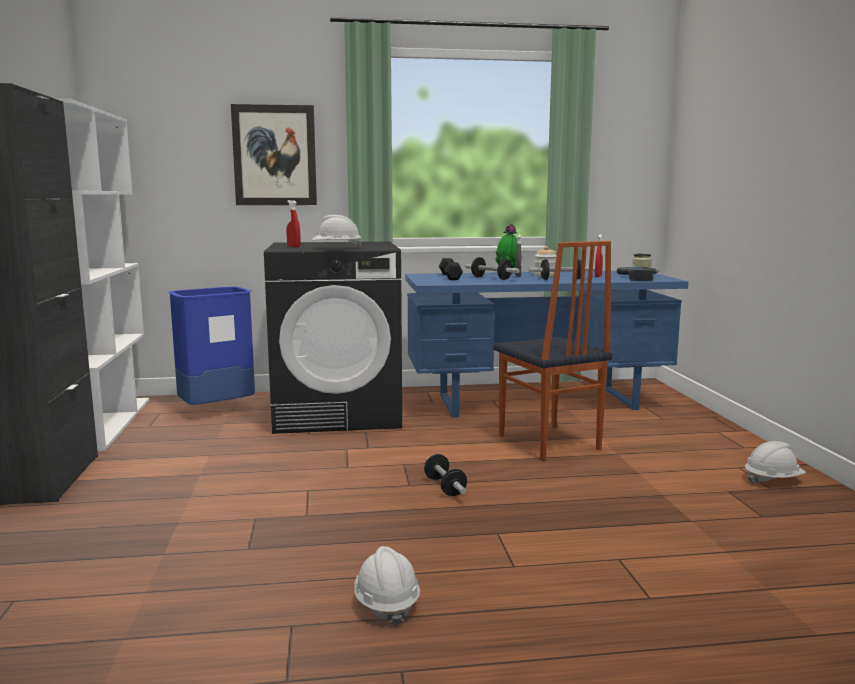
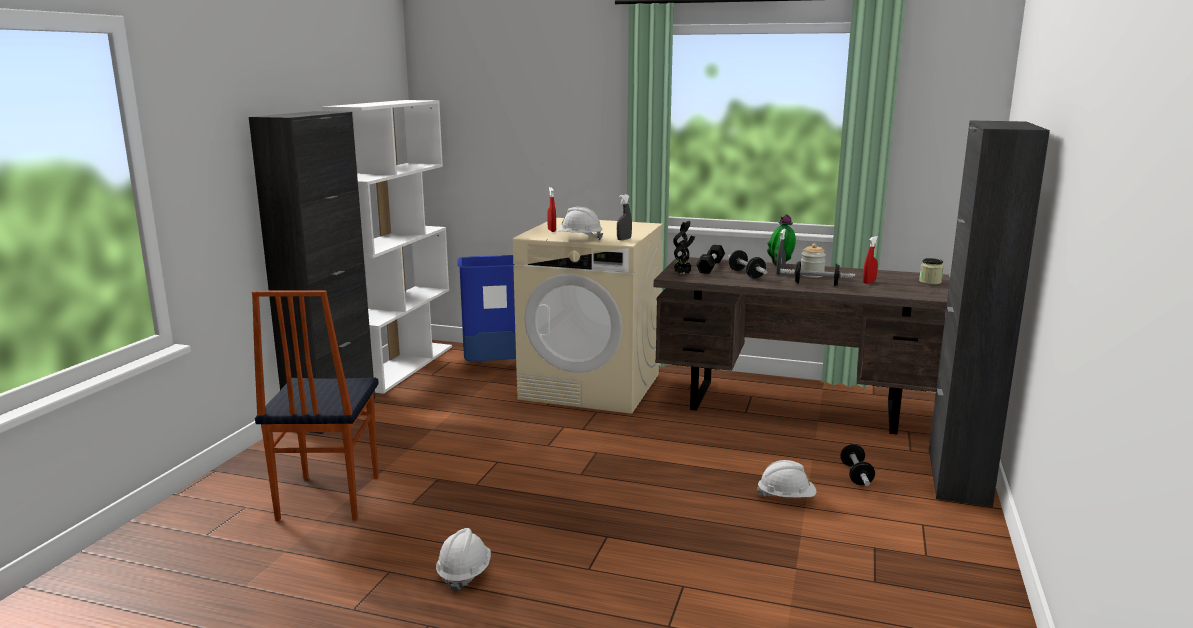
camera: 25 degrees right, 5 degrees up
picture [231,104,317,205] -> none
black washing machine [264,242,402,434] -> beige washing machine [513,218,663,414]
blue desk [405,271,689,418] -> brown desk [654,257,950,434]
dumbbell [424,454,467,496] -> dumbbell moved to [840,444,875,486]
chair [493,241,612,461] -> chair moved to [252,290,379,521]
power drill [617,267,660,281] -> none
white hard hat [745,441,806,484] -> white hard hat moved to [757,460,816,497]
none -> grey spray bottle [617,194,632,240]
none -> potted plant [673,221,695,275]
none -> black cabinet [929,121,1050,507]

